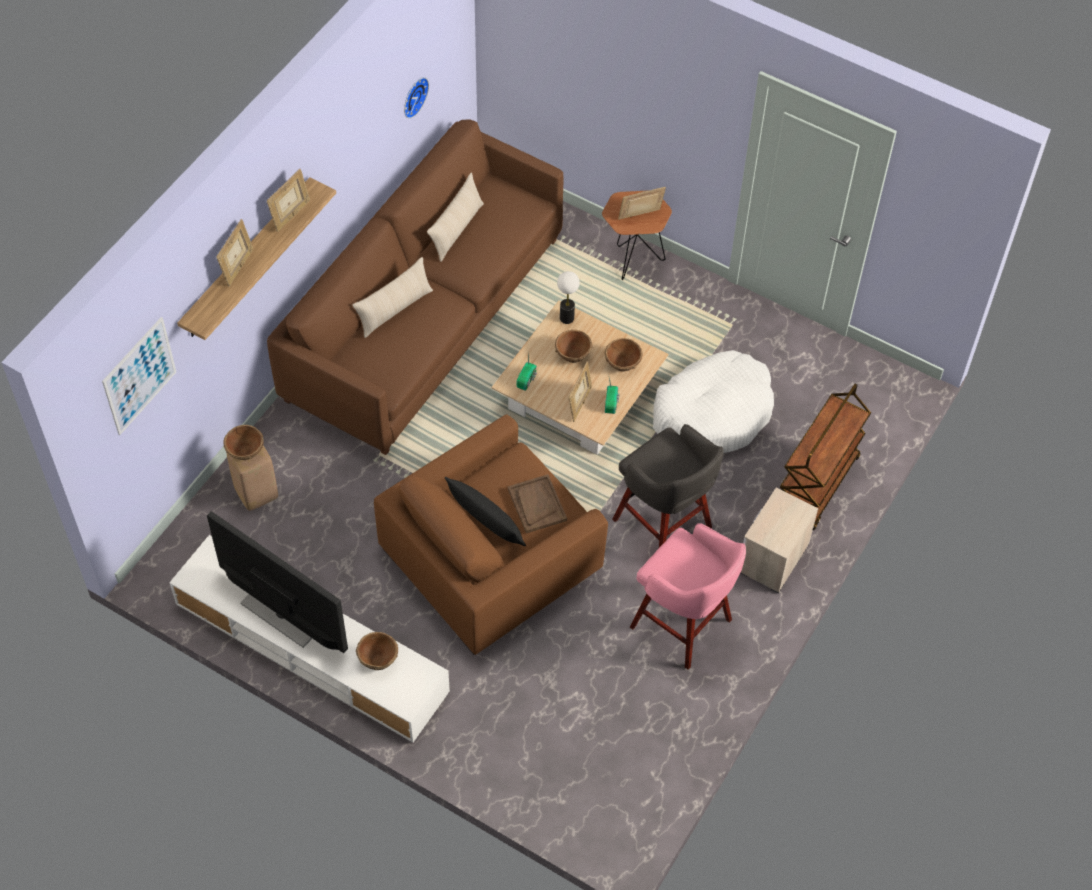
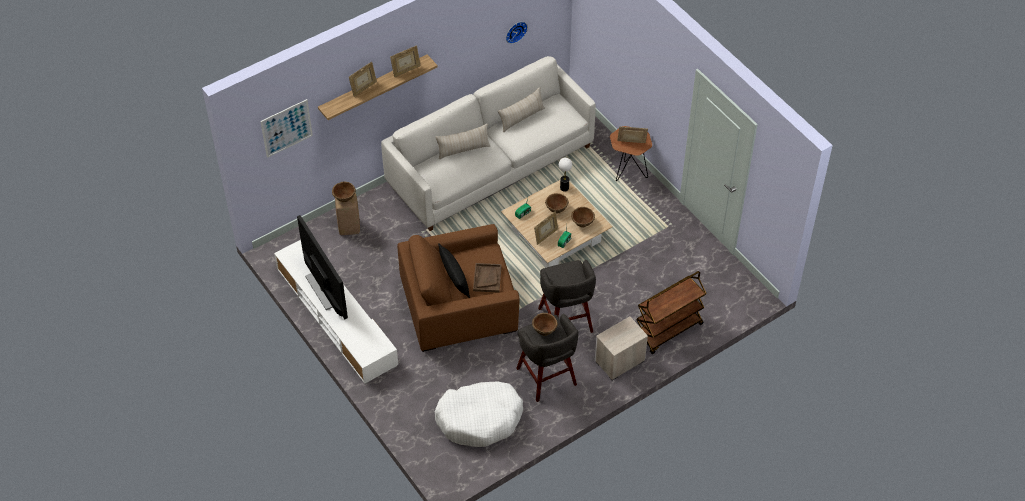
camera: 25 degrees right, 5 degrees down
brown sofa [267,119,564,455] -> white sofa [381,56,596,231]
brown bowl [356,632,398,670] -> brown bowl moved to [532,313,558,336]
pink stool [630,523,746,670] -> grey stool [516,314,578,402]
white dog bed [653,350,774,453] -> white dog bed moved to [435,381,523,447]

